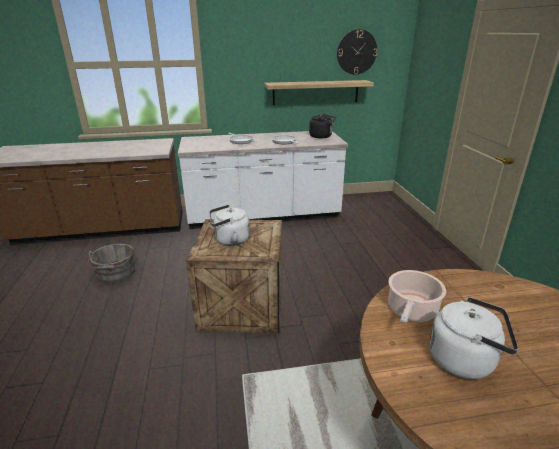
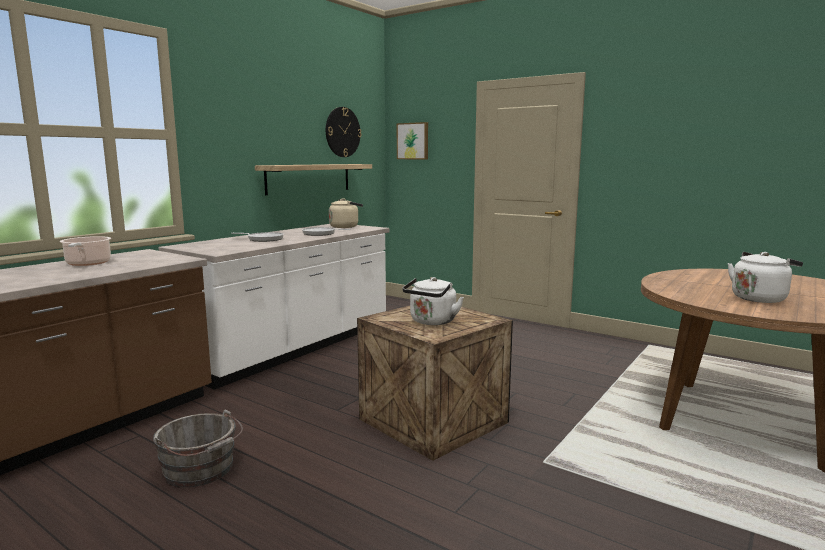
camera: 45 degrees left, 15 degrees down
black kettle [309,114,336,138] -> beige kettle [329,198,363,228]
cooking pot [388,270,446,323] -> cooking pot moved to [60,236,111,266]
none -> picture [397,122,428,159]

